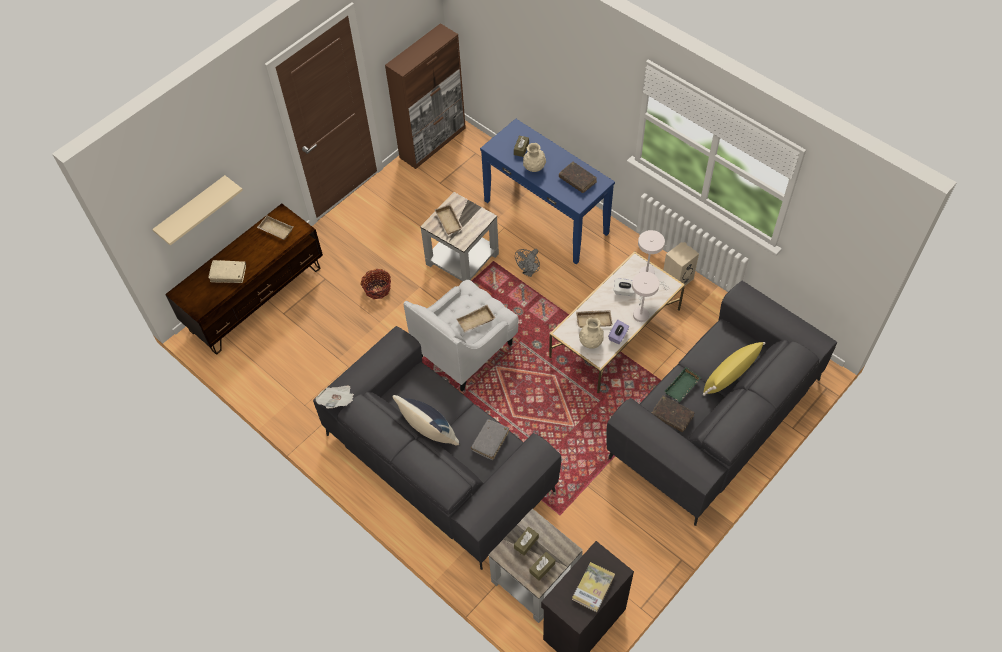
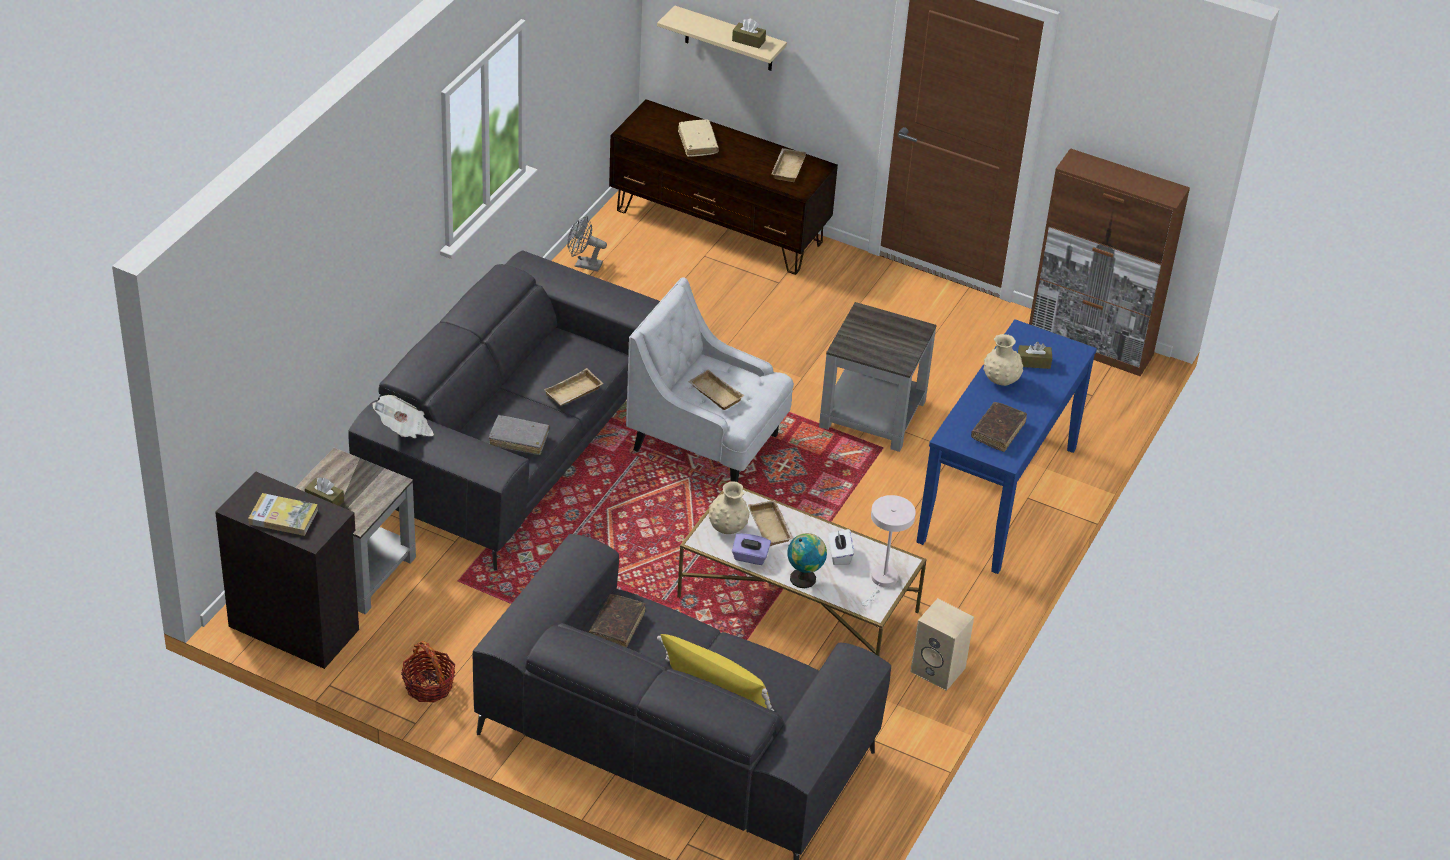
camera: 70 degrees right, 15 degrees down
newspaper [316,385,354,408] -> newspaper moved to [372,395,434,438]
basket [360,269,391,299] -> basket moved to [401,641,455,702]
blue pillow [392,395,460,445] -> none
beige tray [435,204,463,235] -> beige tray moved to [544,368,604,406]
brown tissue box [514,527,539,556] -> brown tissue box moved to [732,19,766,48]
grey fan [515,249,540,277] -> grey fan moved to [567,216,607,272]
white table lamp [632,272,659,322] -> globe [787,533,827,588]
green tray [664,367,701,402] -> none

